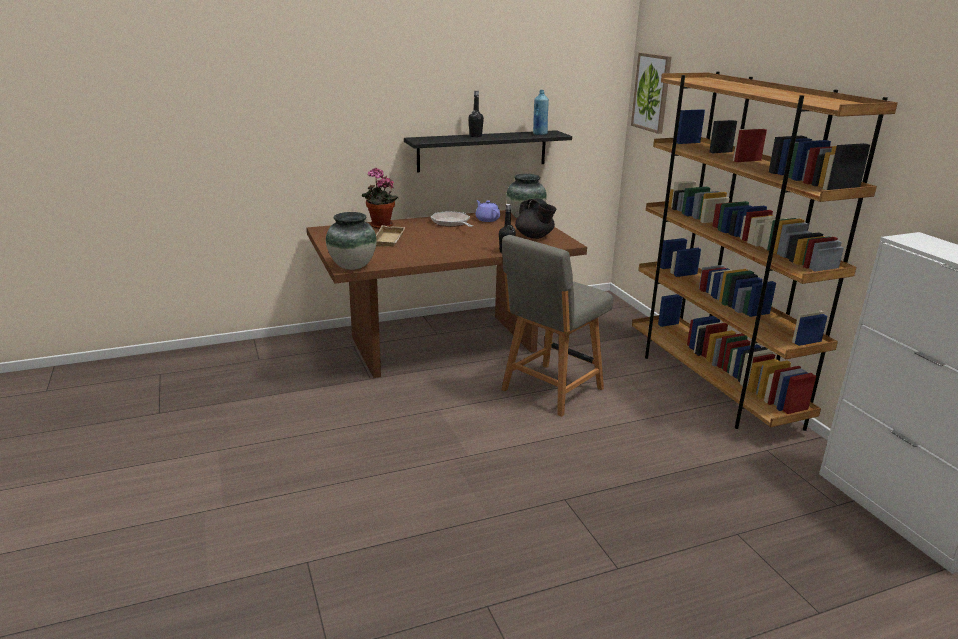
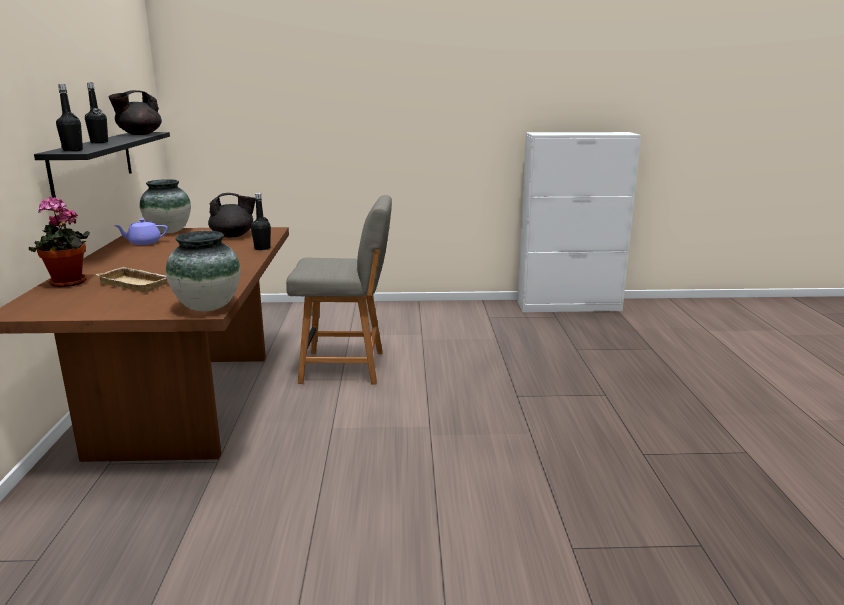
camera: 70 degrees left, 5 degrees down
frying pan [431,211,473,227] -> none
grey chair [501,235,613,417] -> grey chair turned 60 degrees counterclockwise [286,195,392,385]
blue bottle [533,90,549,135] -> black teapot [108,90,162,135]
picture [631,53,671,134] -> none
brown bookcase [632,72,898,431] -> none
none -> black bottle [56,84,83,152]

